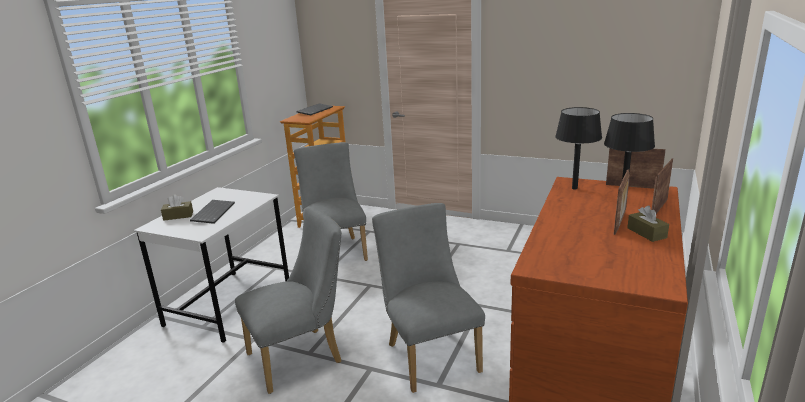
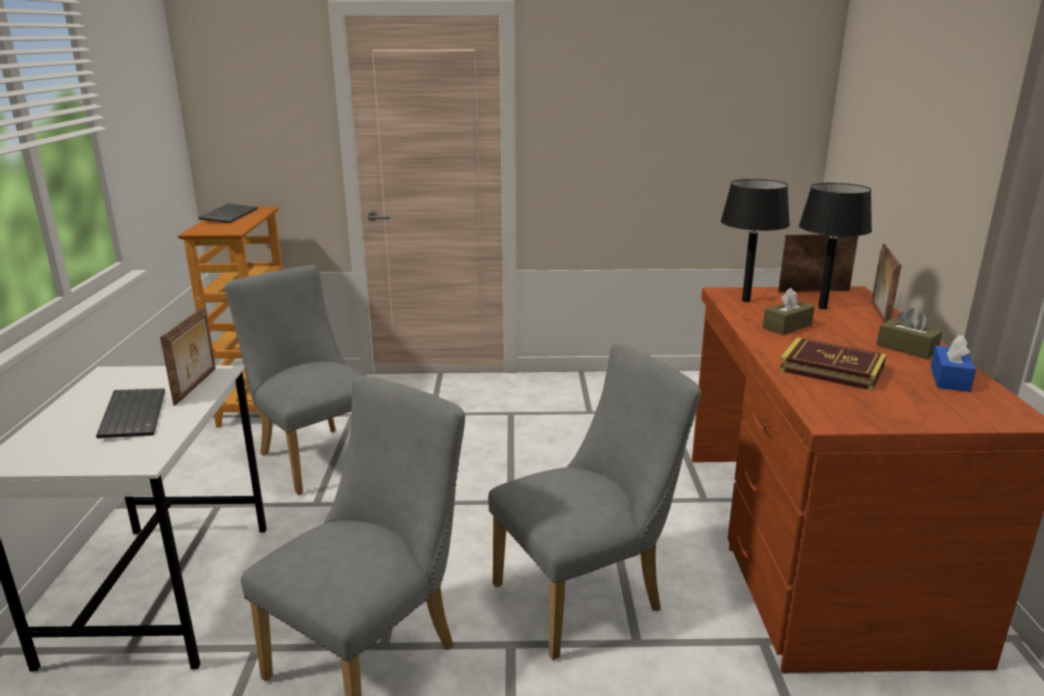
camera: 25 degrees left, 0 degrees up
brown tissue box [161,194,193,221] -> brown tissue box moved to [762,288,815,335]
grey chair [372,203,485,393] -> grey chair turned 105 degrees clockwise [488,344,701,660]
picture frame [614,169,630,235] -> picture frame moved to [160,306,216,406]
none -> book [779,337,886,391]
none -> blue tissue box [931,335,976,392]

